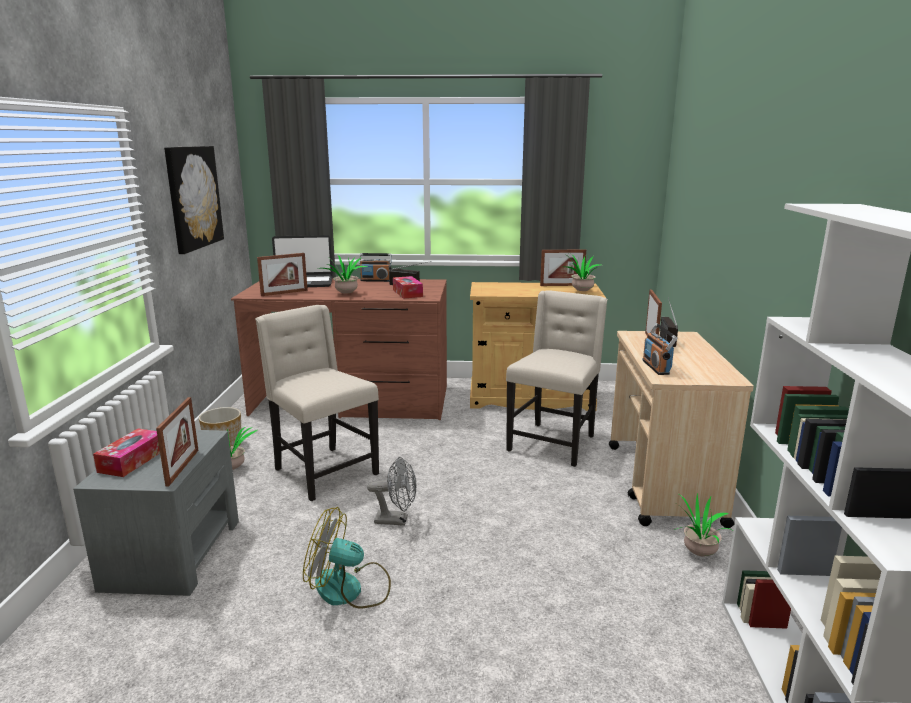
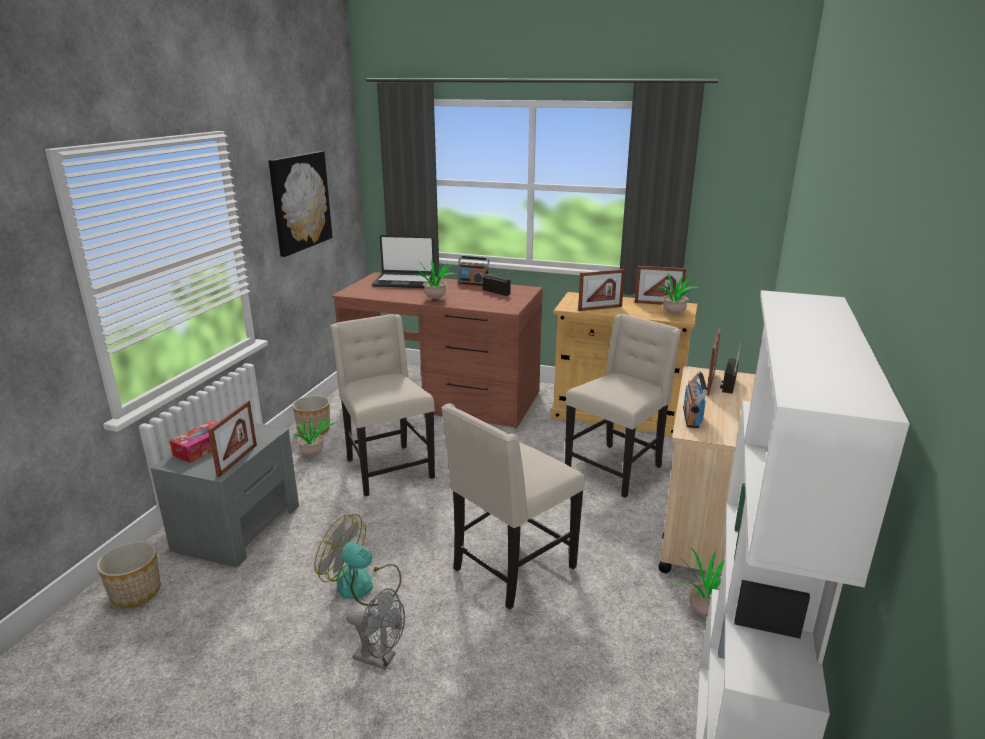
camera: 15 degrees right, 5 degrees up
picture frame [257,253,308,296] -> picture frame moved to [578,269,625,311]
grey fan [367,457,417,526] -> grey fan moved to [346,588,405,670]
tissue box [393,276,423,299] -> none
none -> planter [97,541,161,608]
none -> beige chair [441,403,585,610]

